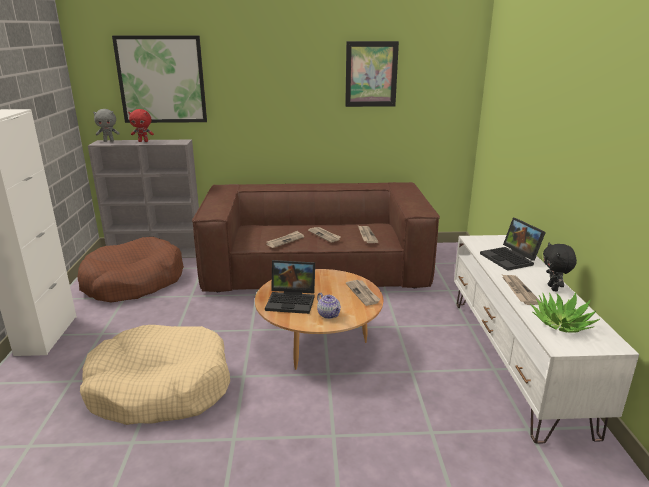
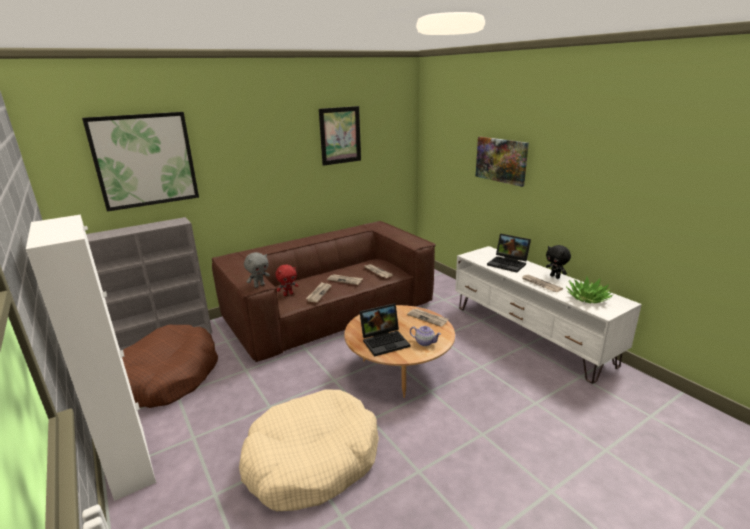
camera: 30 degrees left, 0 degrees up
grey plush toy [93,109,120,142] -> grey plush toy moved to [244,252,270,288]
red plush toy [128,109,154,142] -> red plush toy moved to [275,265,298,296]
none -> picture [476,137,529,187]

